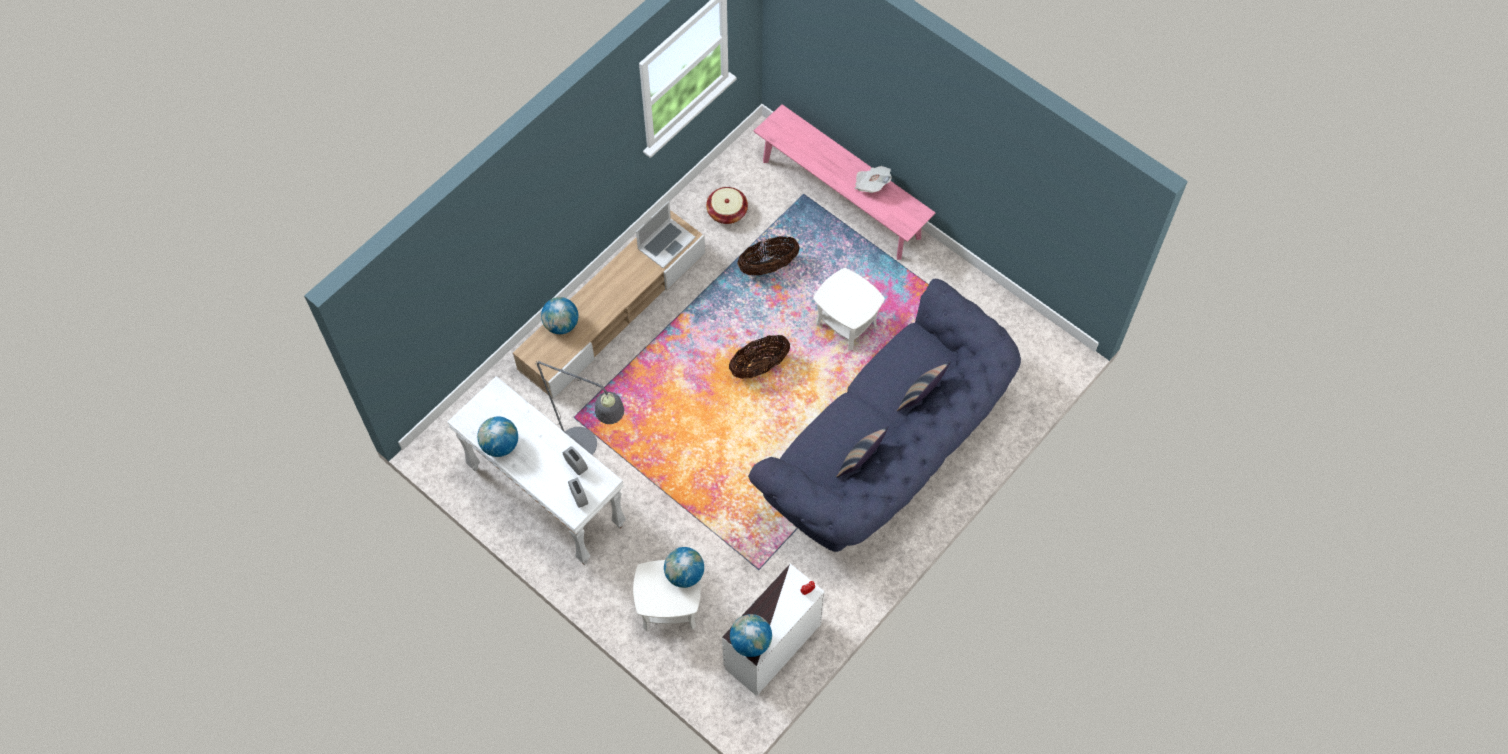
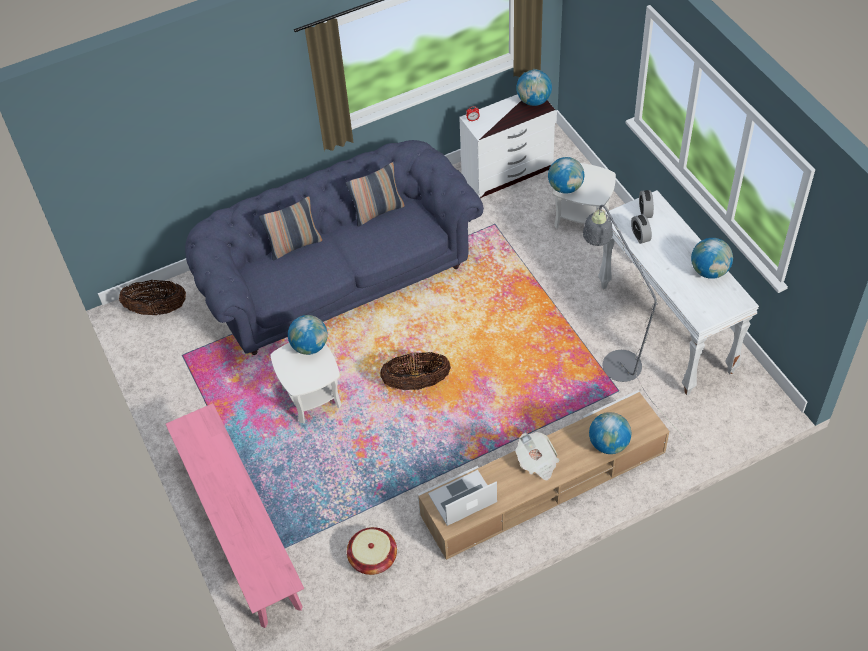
camera: 155 degrees left, 10 degrees down
basket [738,236,800,275] -> basket moved to [119,280,186,315]
newspaper [855,166,892,193] -> newspaper moved to [515,432,559,481]
none -> globe [288,315,328,355]

